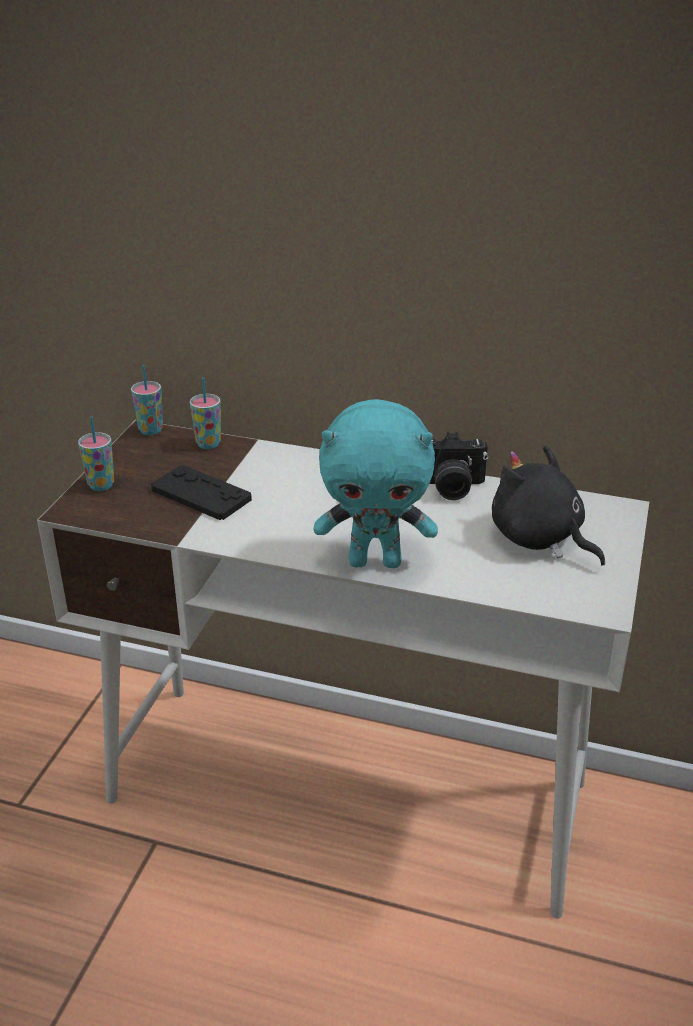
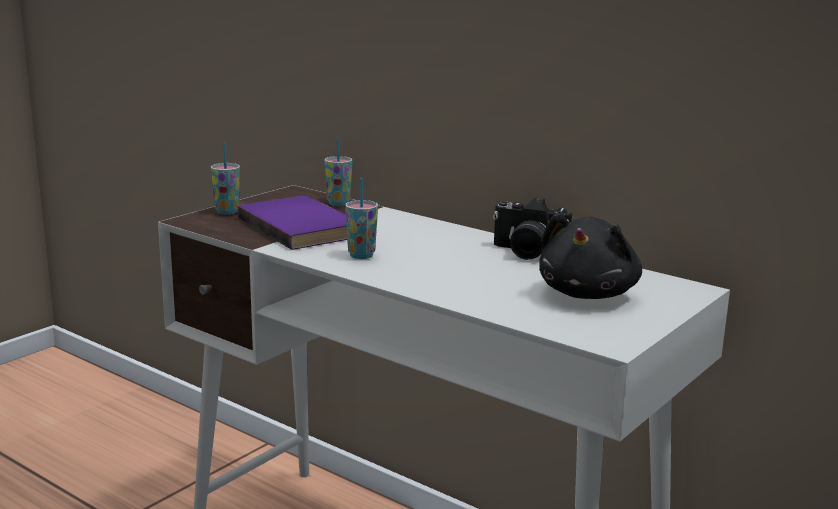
camera: 20 degrees right, 15 degrees down
cup [131,365,163,435] -> cup moved to [345,178,378,259]
black game controller [151,465,252,520] -> purple book [237,196,347,250]
turquoise plush toy [314,399,438,568] -> none
black plush toy [492,445,605,566] -> black plush toy turned 135 degrees counterclockwise [539,213,642,299]

